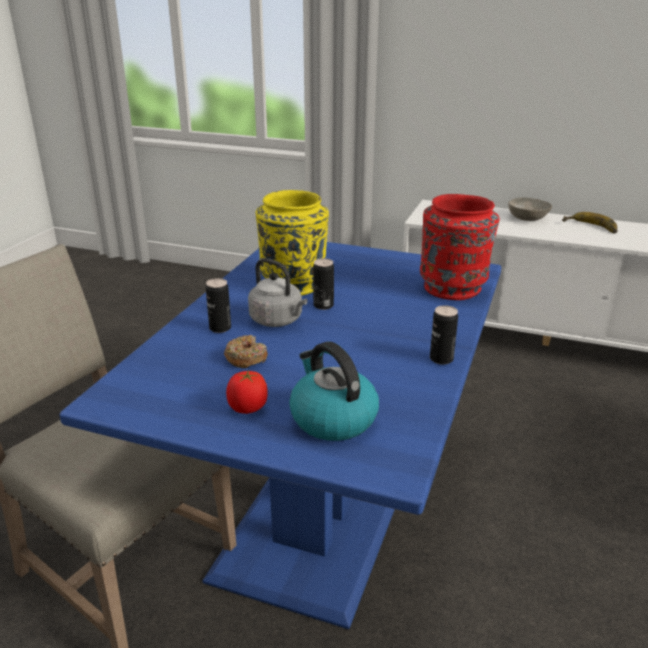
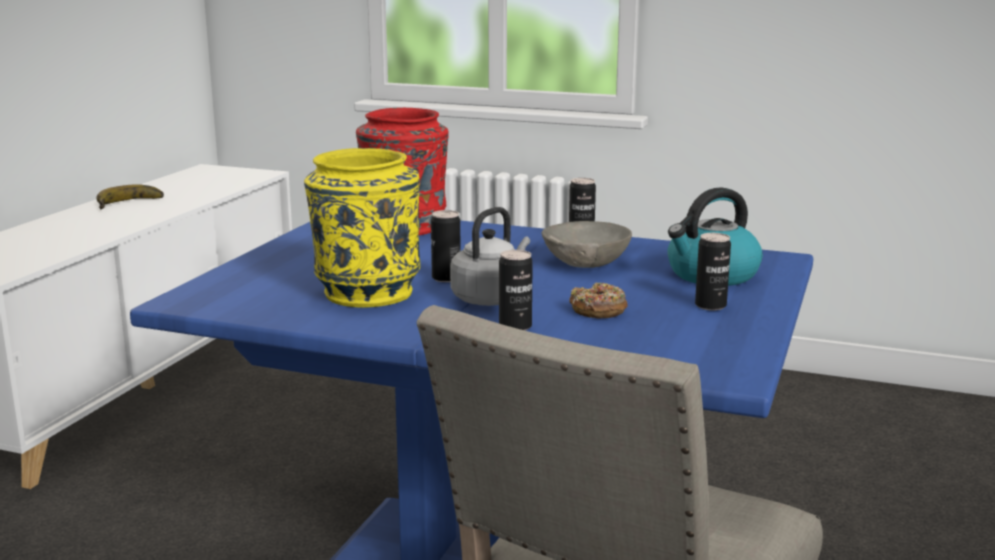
camera: 90 degrees left, 10 degrees down
tomato [226,370,268,414] -> can [695,233,731,311]
grey bowl [508,198,552,221] -> grey bowl moved to [542,221,632,268]

